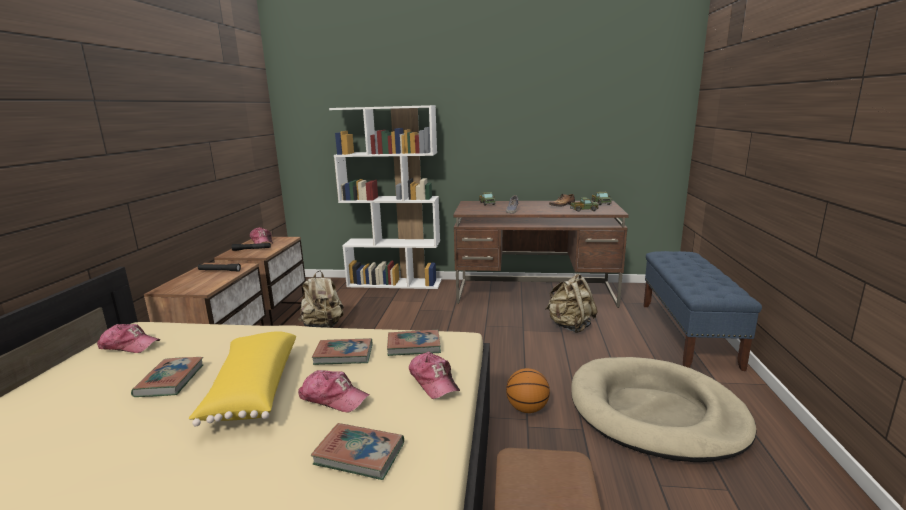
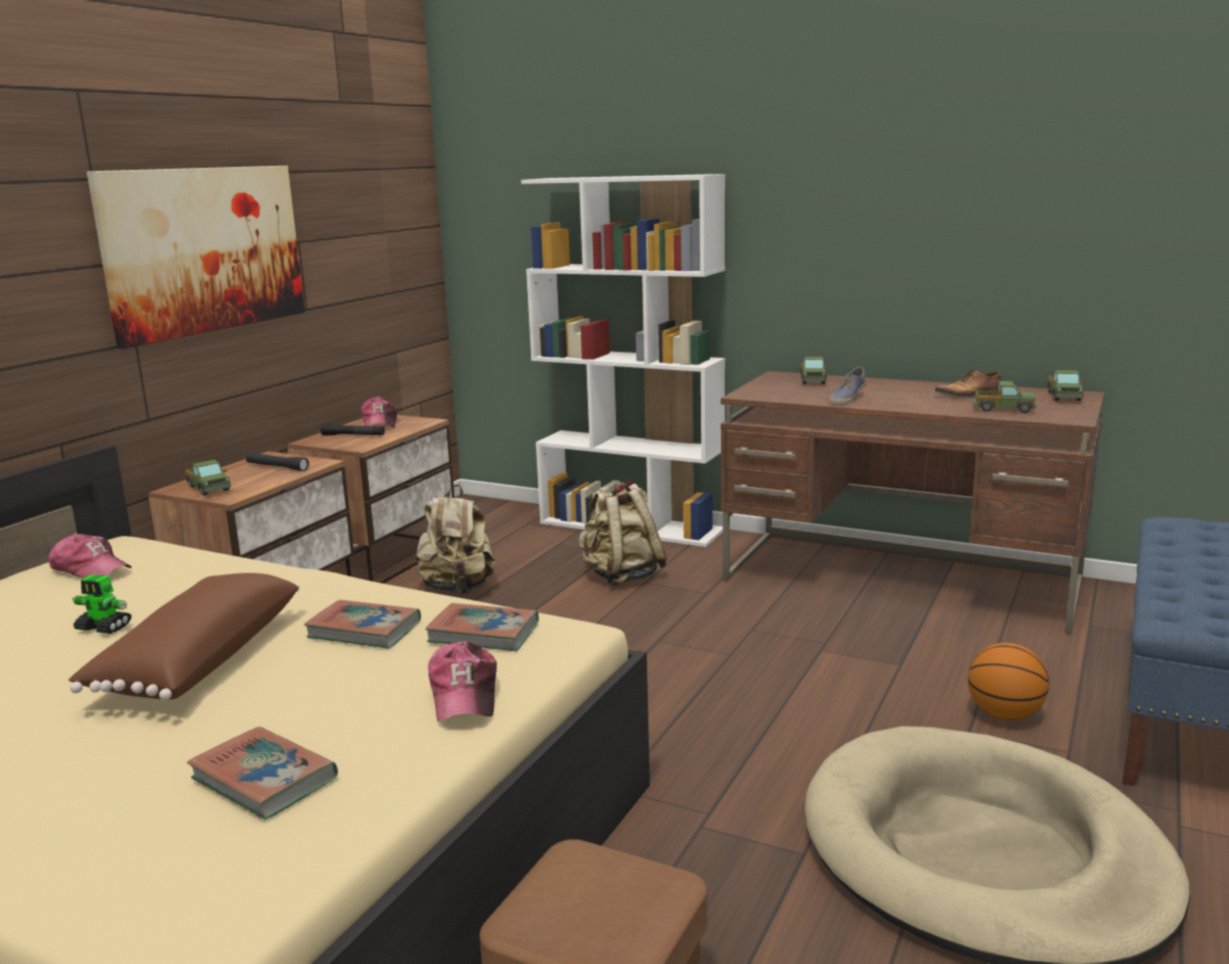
camera: 20 degrees right, 0 degrees up
book [131,357,204,397] -> toy robot [72,575,131,634]
yellow pillow [189,331,296,427] -> brown pillow [68,573,299,700]
cap [298,370,370,412] -> none
basketball [506,368,550,413] -> basketball moved to [968,643,1049,720]
beige backpack [546,274,597,333] -> beige backpack moved to [578,482,667,586]
none -> picture [87,166,305,349]
none -> toy truck [185,460,231,496]

